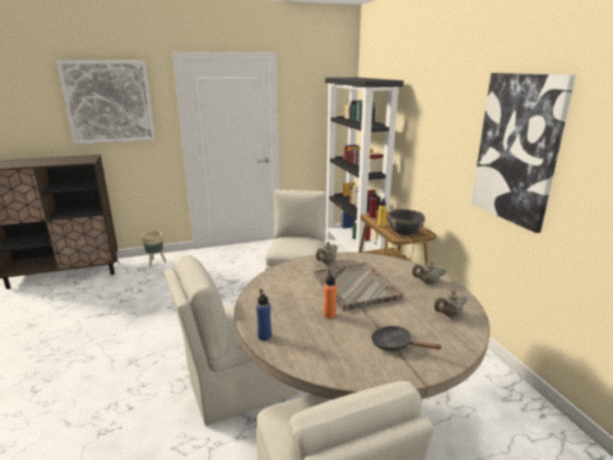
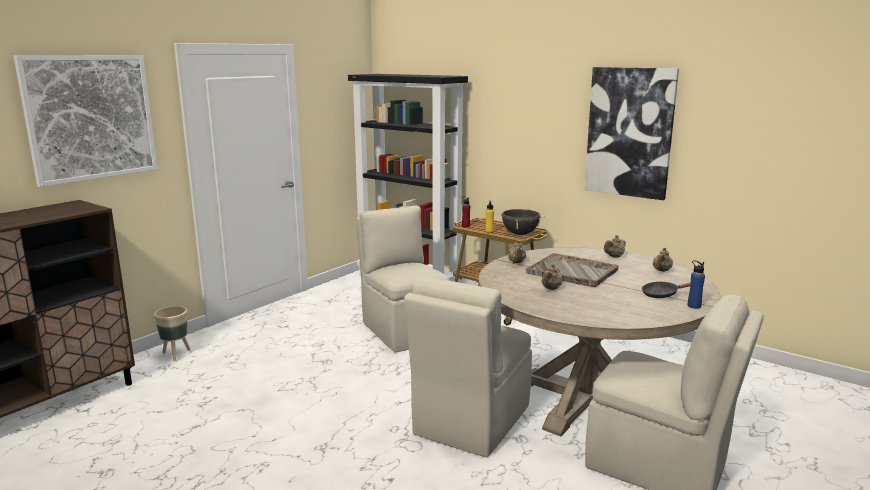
camera: 35 degrees left, 5 degrees down
blue bottle [256,289,272,341] -> blue bottle moved to [688,260,705,309]
orange bottle [323,270,337,319] -> none
none -> beige teapot [541,264,562,290]

